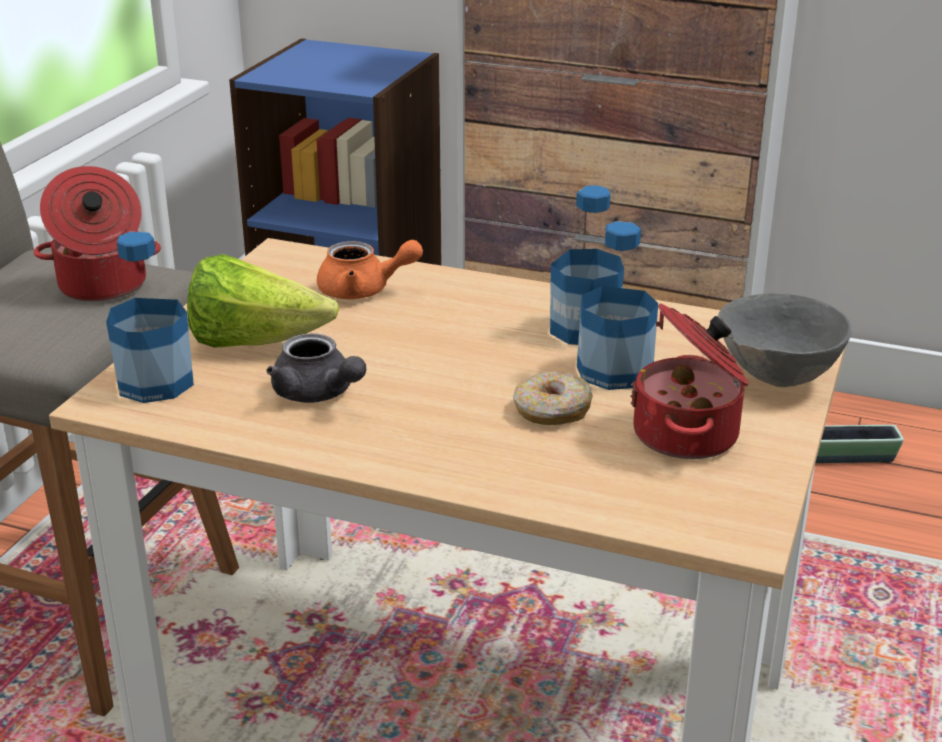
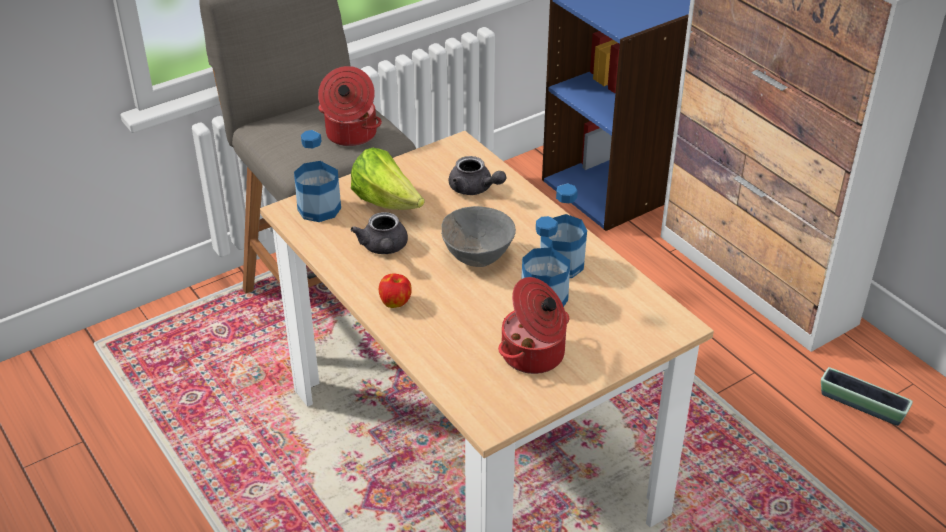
camera: 35 degrees right, 10 degrees up
orange teapot [317,240,423,299] -> grey teapot [449,156,506,195]
donut [513,371,593,425] -> none
grey bowl [718,293,852,387] -> grey bowl moved to [441,206,516,267]
none -> apple [379,273,412,308]

